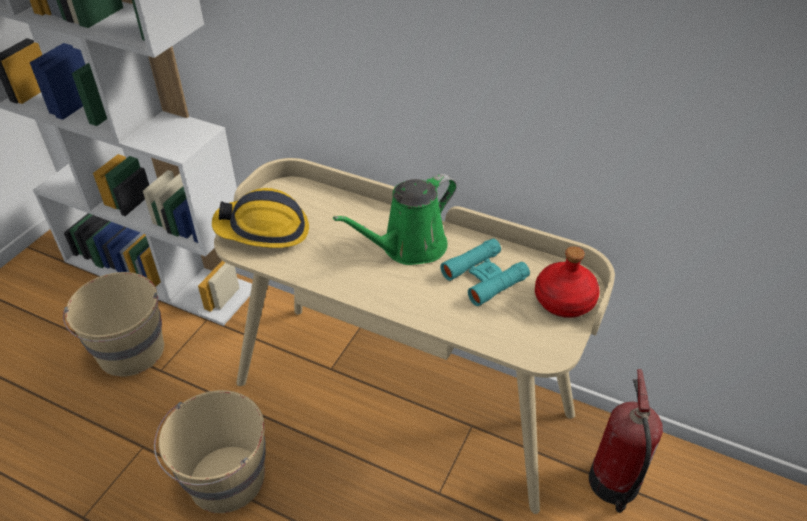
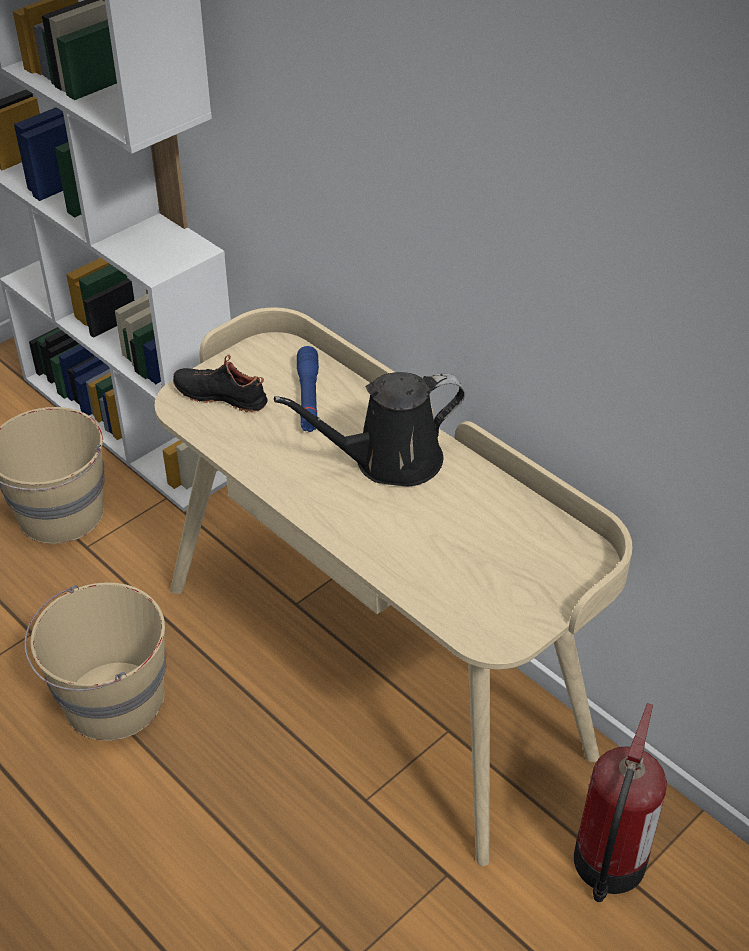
camera: 20 degrees right, 0 degrees up
hard hat [212,188,309,248] -> black shoe [173,355,268,413]
green watering can [333,174,457,265] -> black watering can [274,372,465,487]
turquoise binoculars [440,238,530,306] -> none
red bottle [535,246,600,318] -> none
none -> blue flashlight [297,346,319,432]

